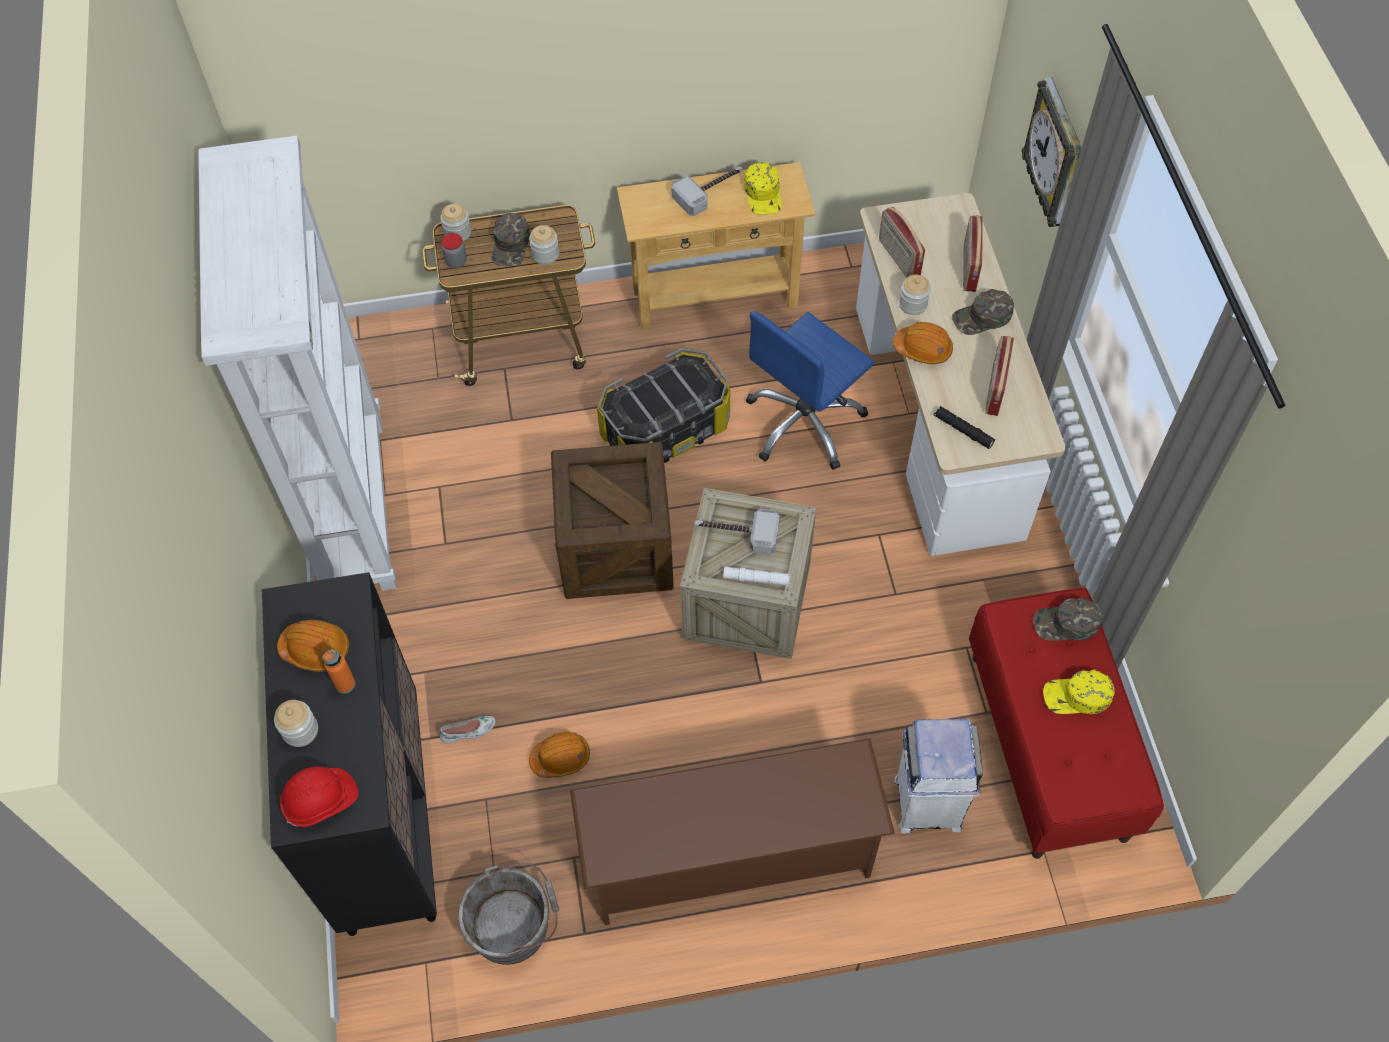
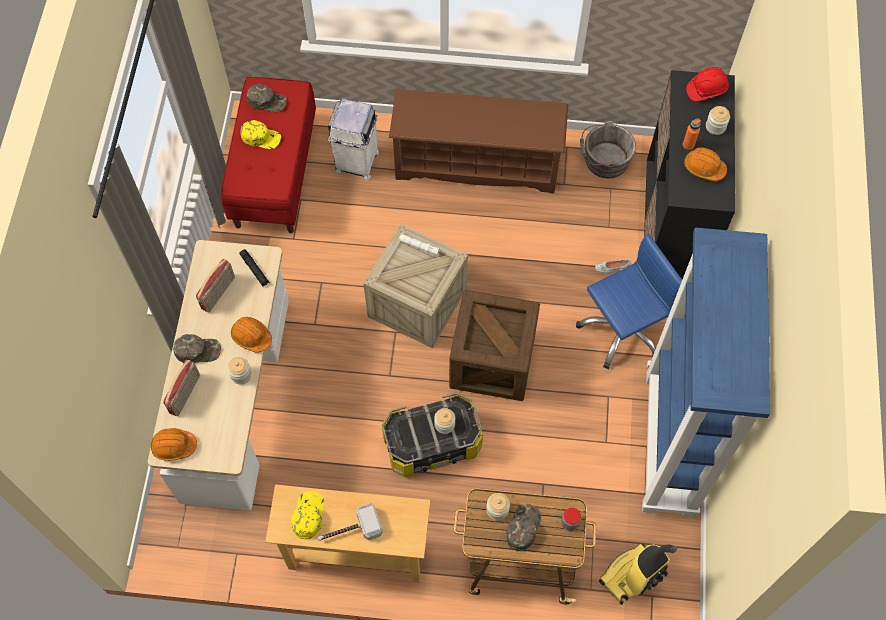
camera: 165 degrees left, 5 degrees up
white bookcase [198,136,396,591] -> blue bookcase [642,228,770,517]
jar [440,204,471,242] -> jar moved to [434,408,455,434]
orange hard hat [529,732,590,778] -> orange hard hat moved to [151,428,197,461]
hammer [694,509,780,555] -> none
blue office chair [746,311,874,470] -> blue office chair moved to [576,233,682,369]
radio [879,207,925,277] -> none
wall clock [1021,77,1082,227] -> none
green cap [1033,597,1102,641] -> green cap moved to [247,84,287,112]
none -> vacuum cleaner [599,543,677,605]

